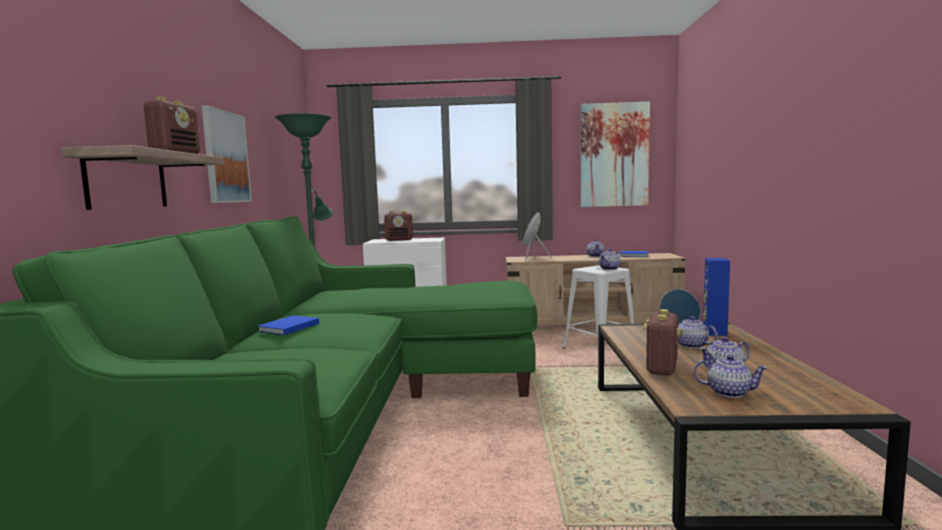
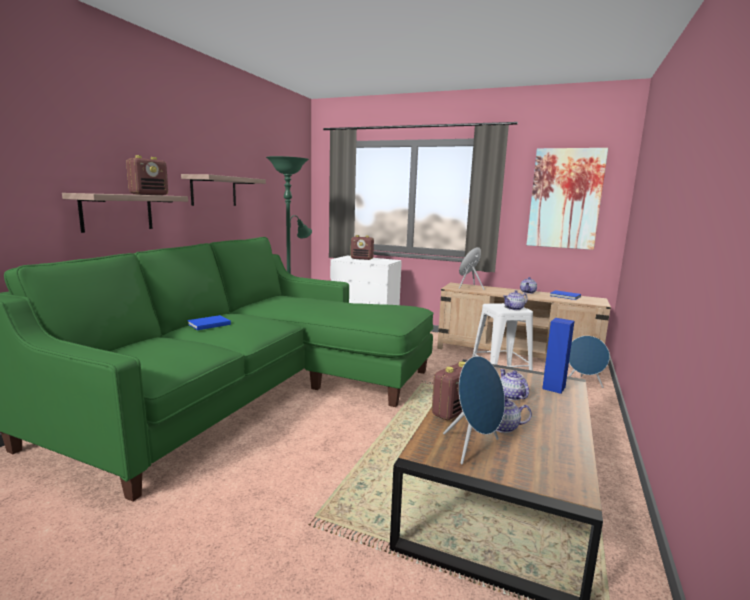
camera: 20 degrees right, 5 degrees up
picture [202,105,252,203] -> shelf [181,174,266,206]
teapot [694,355,768,398] -> blue speaker [443,356,505,464]

